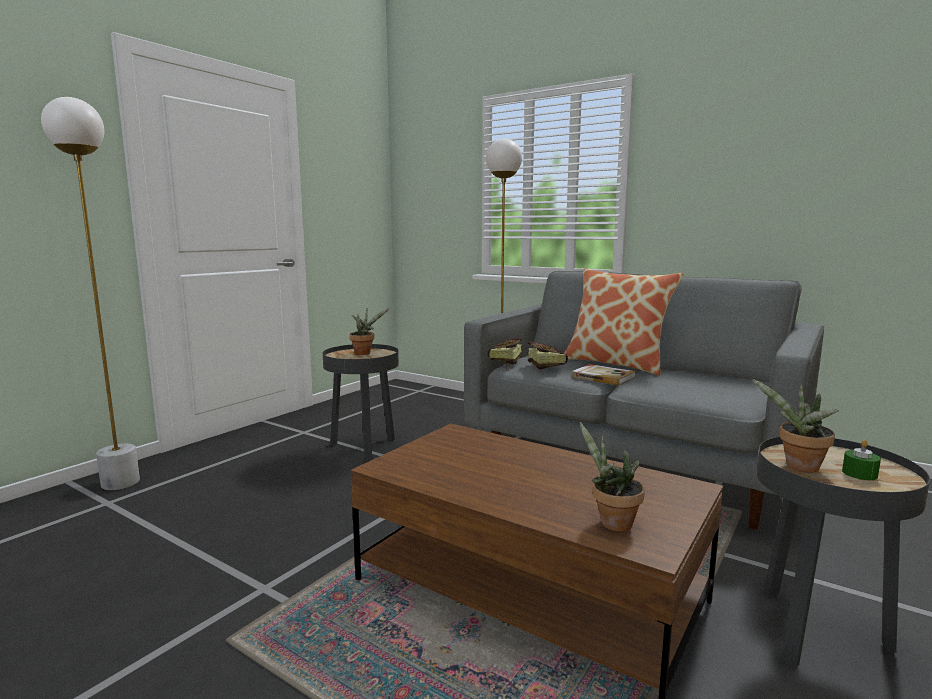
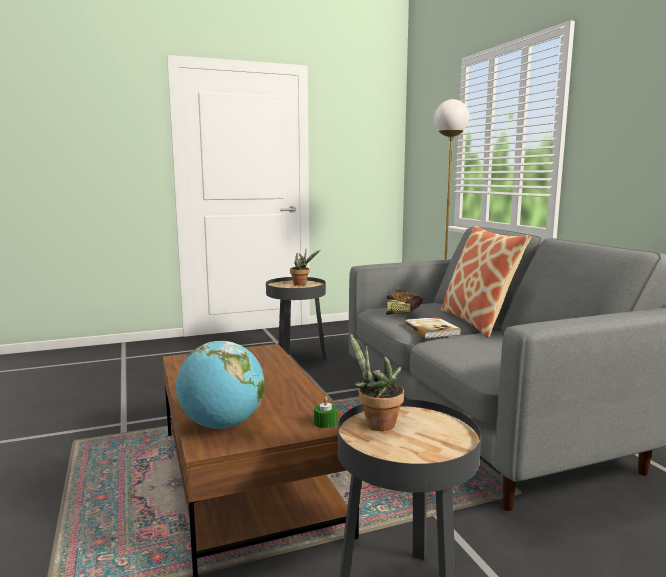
camera: 35 degrees right, 0 degrees up
white floor lamp [41,97,140,490] -> none
book [487,337,522,370] -> none
potted plant [579,422,645,532] -> globe [176,341,265,429]
green candle [842,440,881,480] -> green candle moved to [314,396,338,428]

